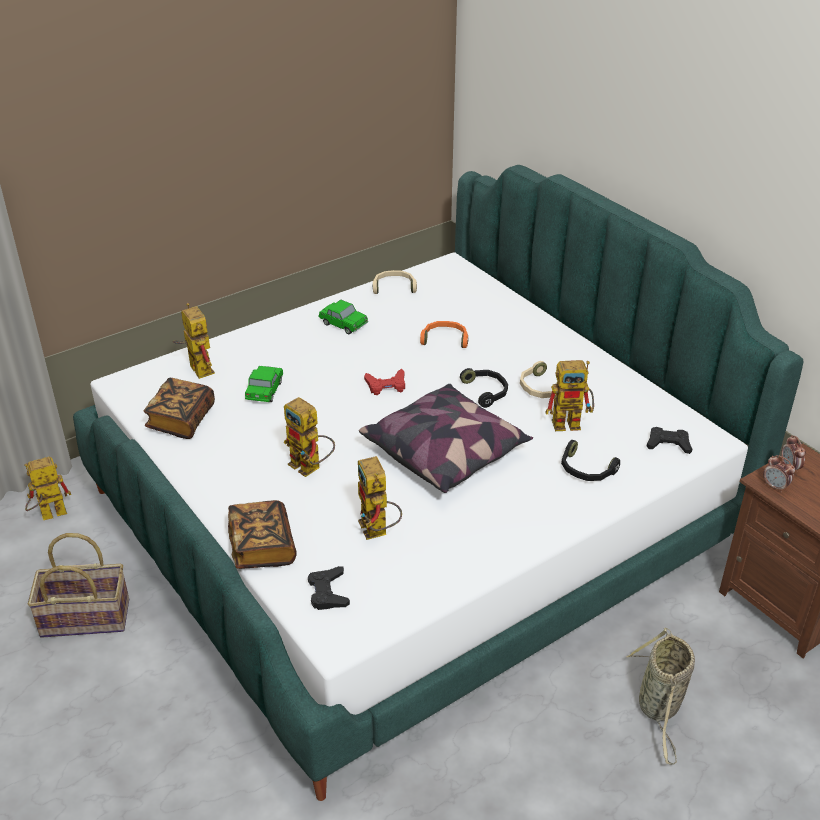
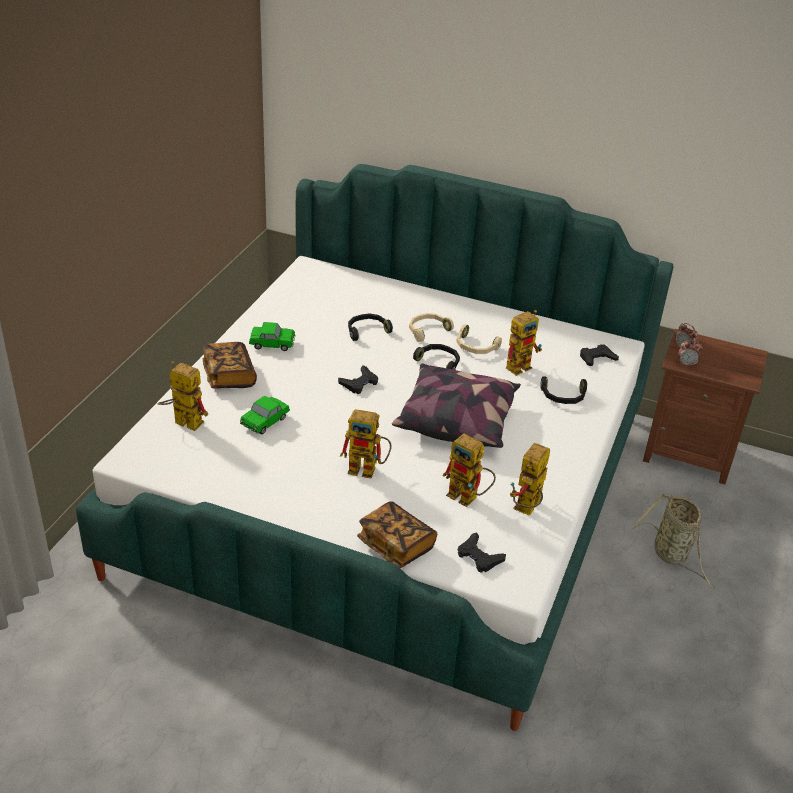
camera: 35 degrees left, 0 degrees up
toy robot [24,456,71,520] -> toy robot moved to [510,442,550,515]
basket [28,533,129,638] -> none
book [143,378,215,439] -> book moved to [203,342,257,389]
toy car [245,366,283,402] -> toy car turned 120 degrees counterclockwise [240,396,290,434]
red game controller [364,369,405,395] -> black game controller [338,365,378,394]
beige headphones [372,270,417,294] -> beige headphones moved to [409,313,454,342]
orange headphones [420,321,469,348] -> black headphones [348,313,393,341]

